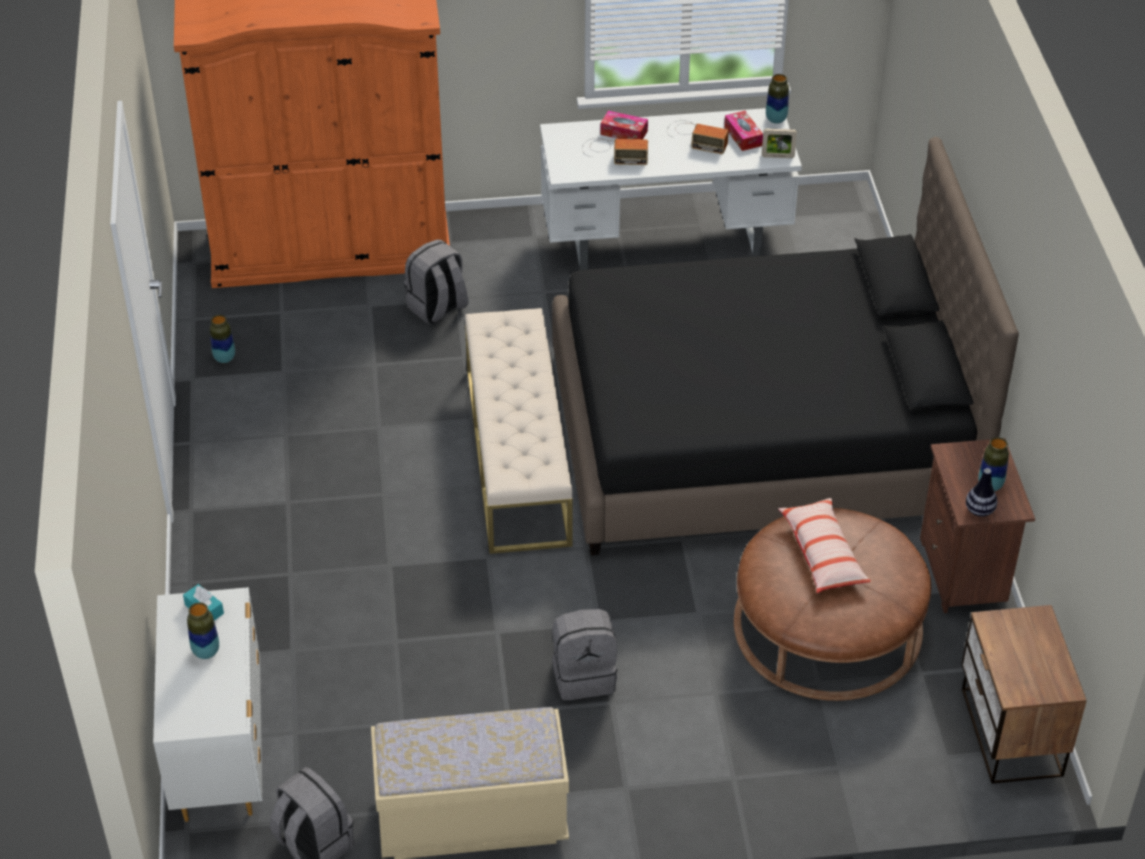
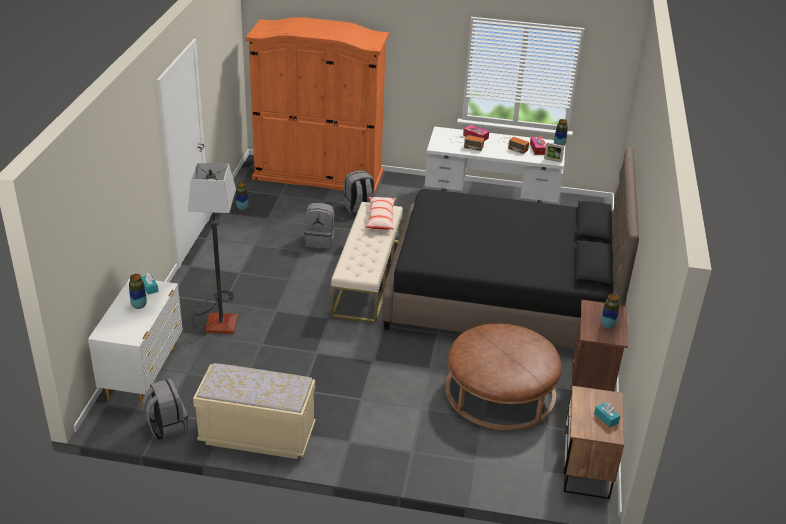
camera: 15 degrees right, 10 degrees down
grey backpack [552,609,618,700] -> grey backpack moved to [304,203,335,249]
pillow [778,498,871,593] -> pillow moved to [366,197,396,230]
vase [966,468,997,517] -> none
none -> floor lamp [188,163,238,334]
none -> turquoise tissue box [594,402,620,428]

